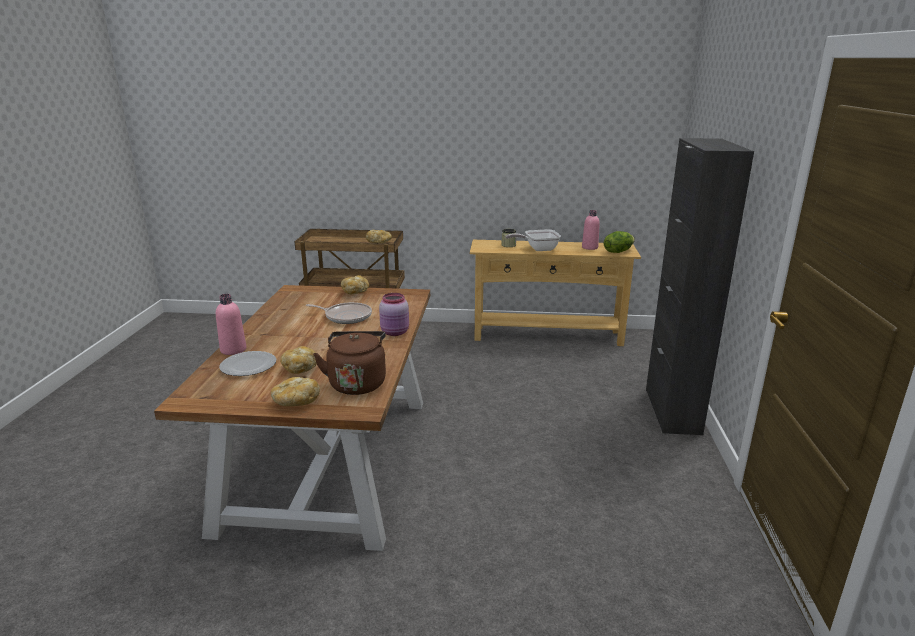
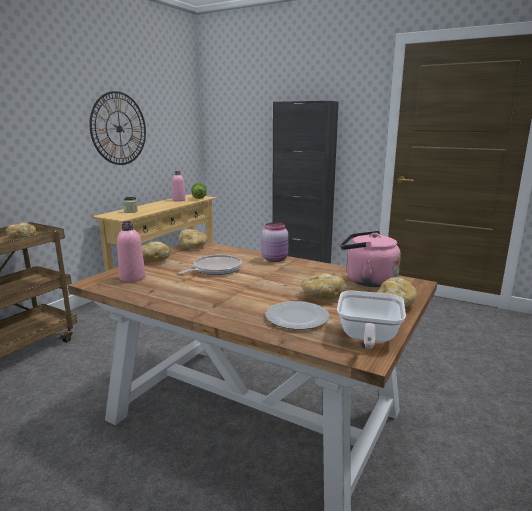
camera: 65 degrees left, 5 degrees down
pink bottle [216,294,246,355] -> pink bottle moved to [117,221,145,282]
brown kettle [313,331,386,395] -> pink kettle [340,231,401,287]
frying pan [505,229,561,251] -> frying pan moved to [337,290,406,349]
none -> wall clock [90,91,146,165]
none -> bread [179,229,208,249]

